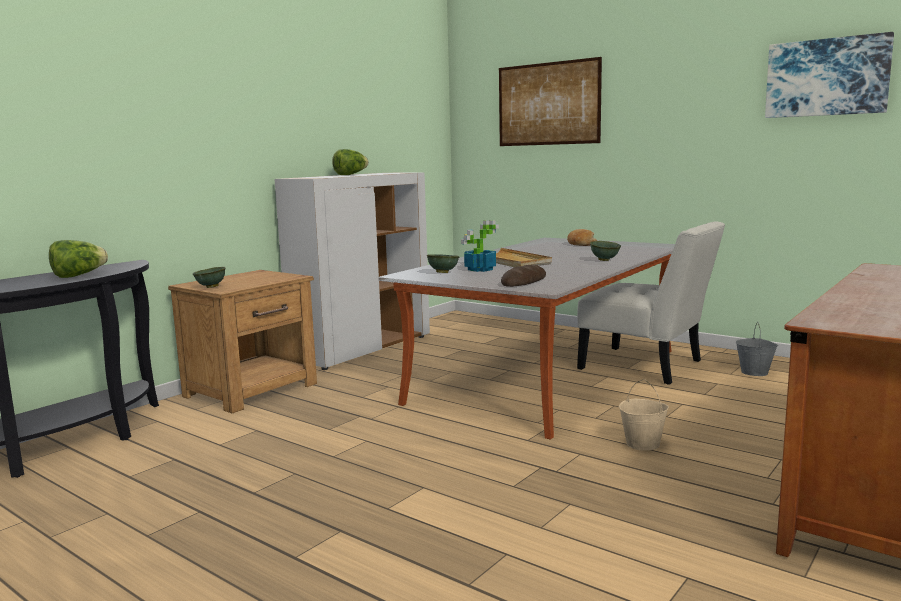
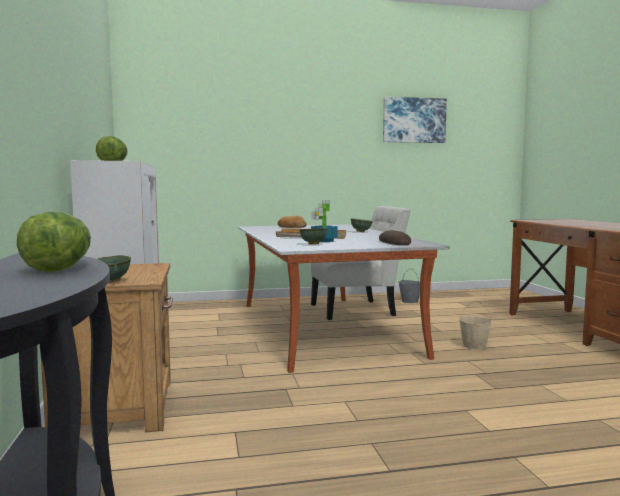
camera: 50 degrees left, 5 degrees down
picture [499,57,602,146] -> none

